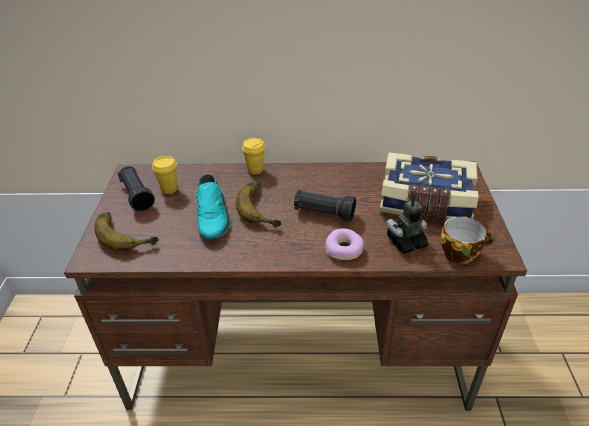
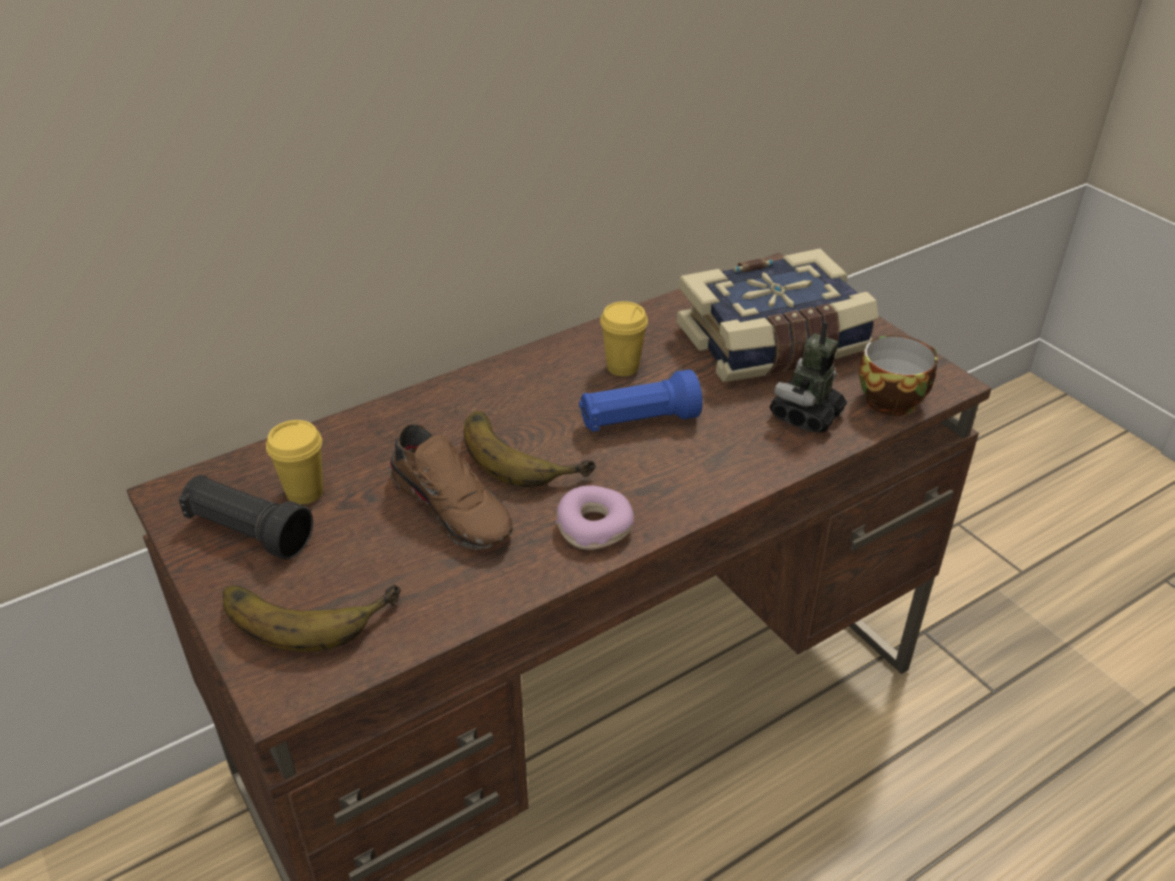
camera: 35 degrees left, 0 degrees up
turquoise shoe [196,174,231,239] -> brown shoe [390,424,513,550]
yellow cup [242,138,265,174] -> yellow cup moved to [600,301,648,376]
black flashlight [294,190,356,222] -> blue flashlight [579,369,703,432]
donut [325,228,364,260] -> donut moved to [556,485,634,550]

